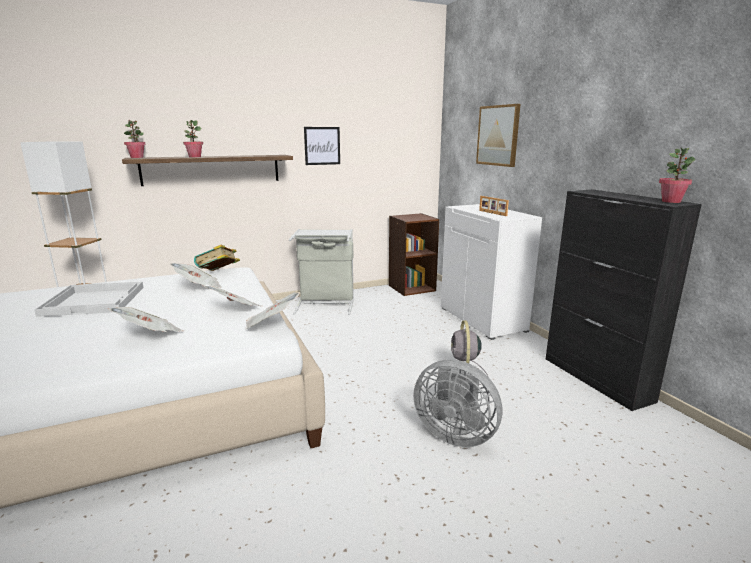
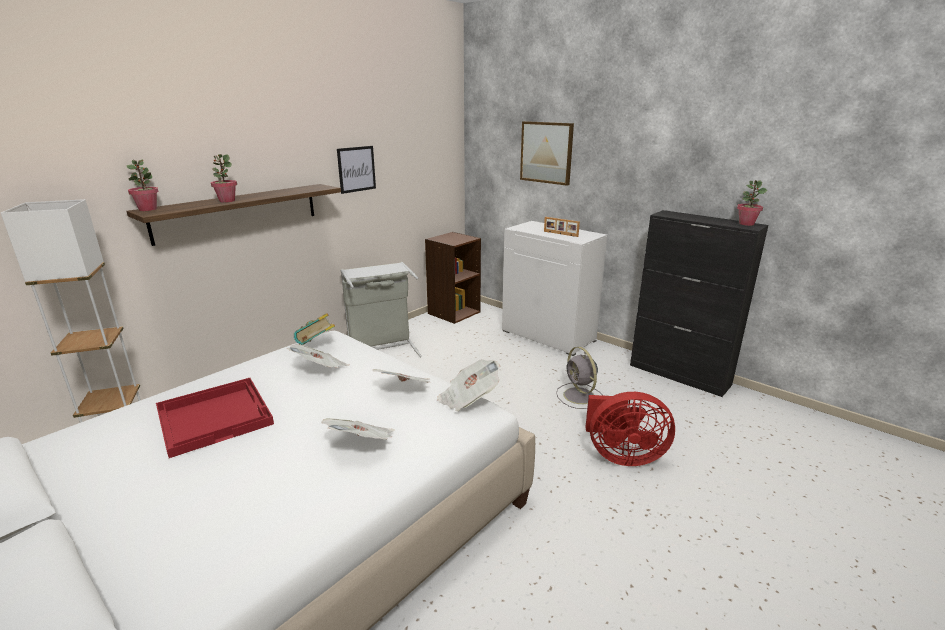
camera: 25 degrees left, 5 degrees up
white tray [34,282,143,317] -> red tray [156,378,274,458]
grey fan [413,360,502,447] -> red fan [585,392,675,466]

